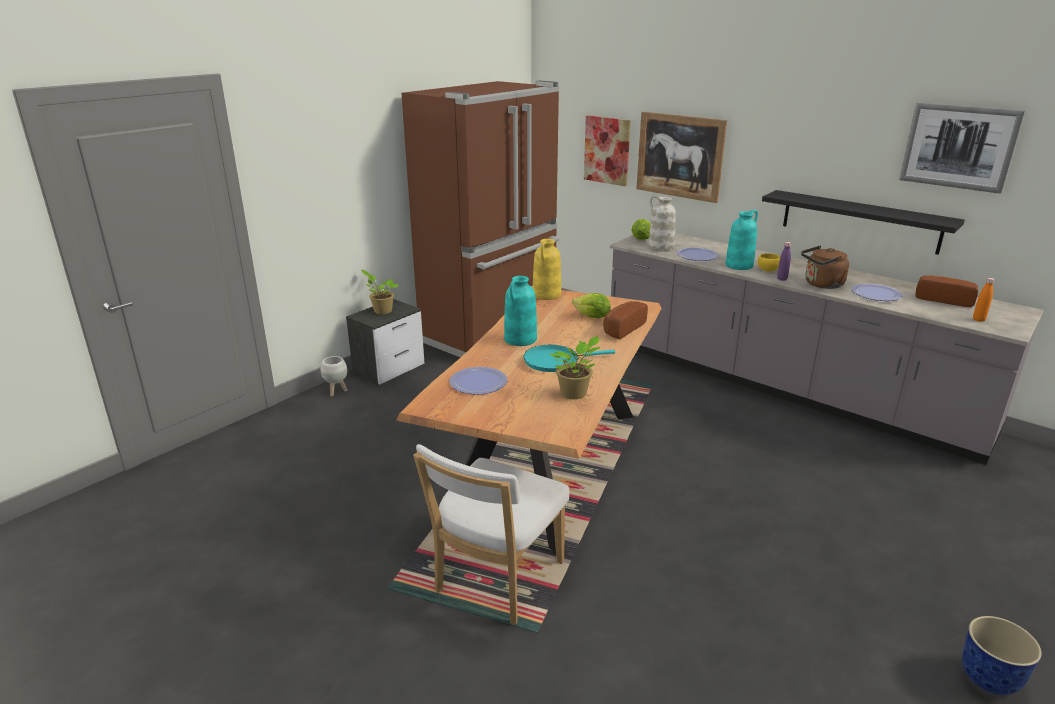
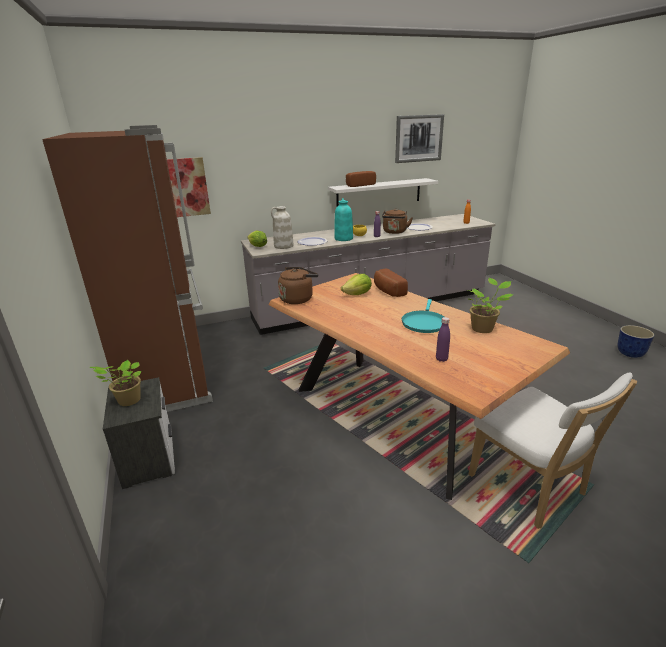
camera: 60 degrees left, 0 degrees up
white planter [321,356,347,396] -> none
plate [449,367,507,395] -> purple bottle [436,317,450,362]
turquoise vase [504,276,537,346] -> none
yellow vase [533,239,561,300] -> brown kettle [278,267,318,304]
picture [636,111,727,203] -> none
black shelf [762,190,965,255] -> white shelf [328,178,438,207]
bread [915,275,978,307] -> bread moved to [346,171,376,187]

